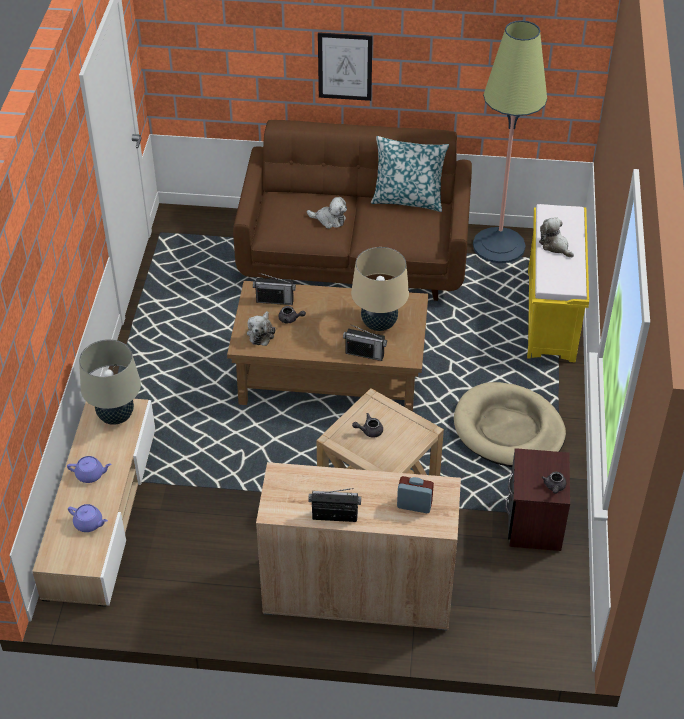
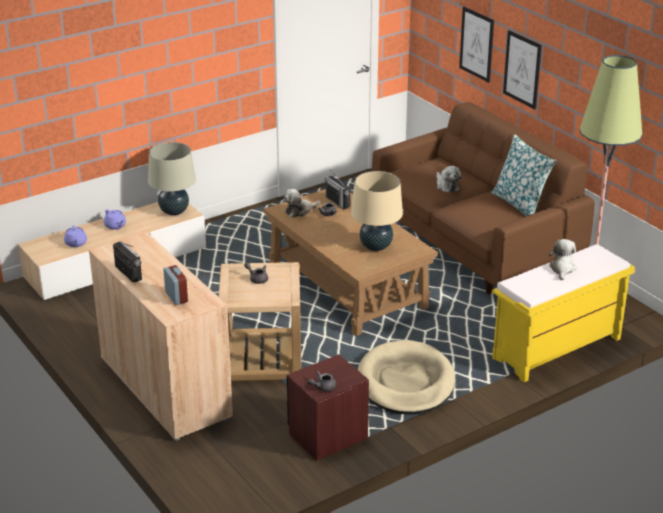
camera: 50 degrees right, 15 degrees down
radio [343,324,387,361] -> none
none -> picture [459,6,494,83]

